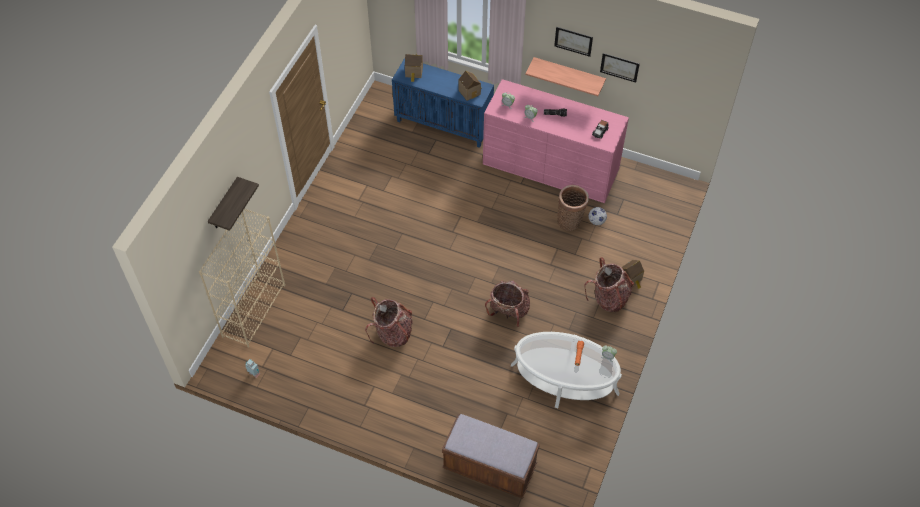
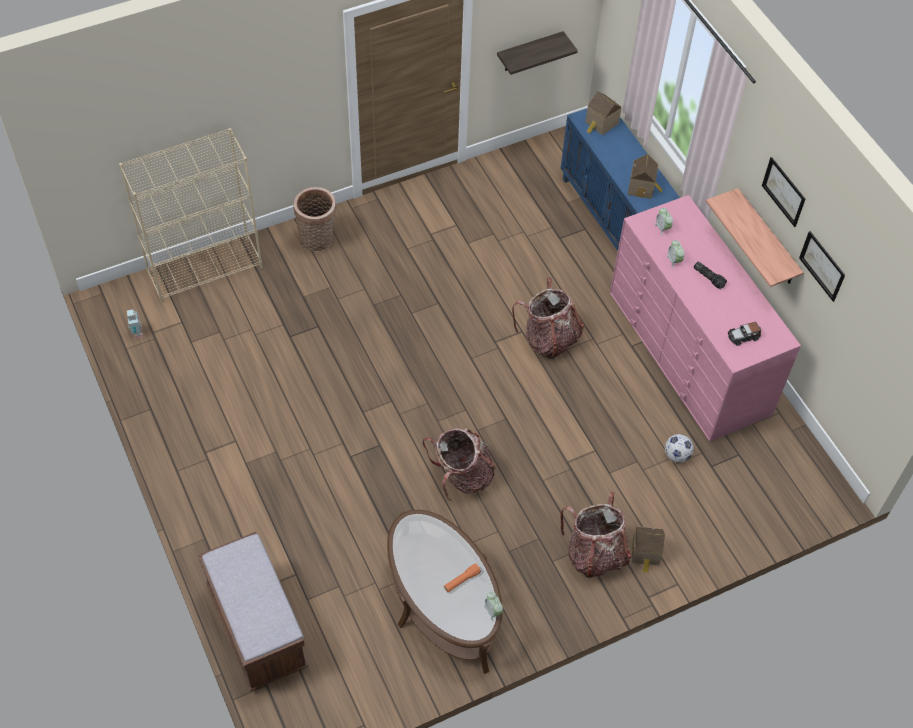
camera: 40 degrees right, 0 degrees up
shelf [208,177,259,231] -> shelf moved to [497,31,578,75]
backpack [365,297,413,347] -> backpack moved to [512,277,584,359]
white coffee table [511,332,622,408] -> brown coffee table [387,510,502,674]
basket [557,185,589,231] -> basket moved to [293,187,336,252]

